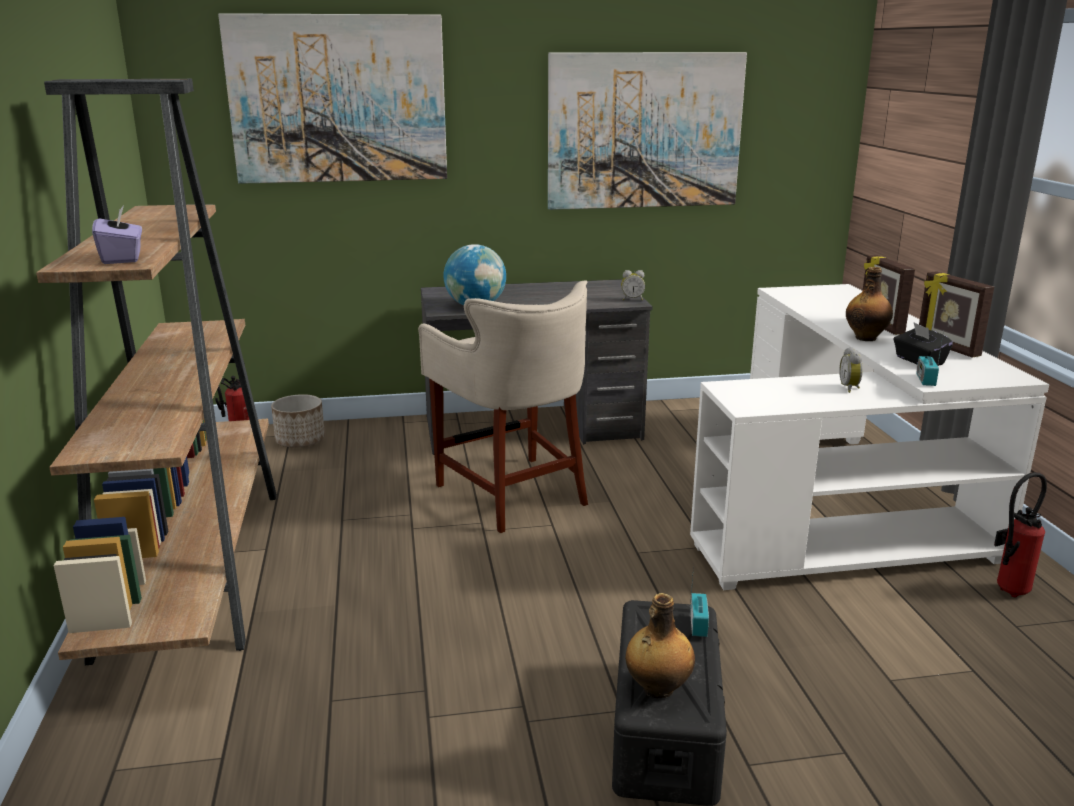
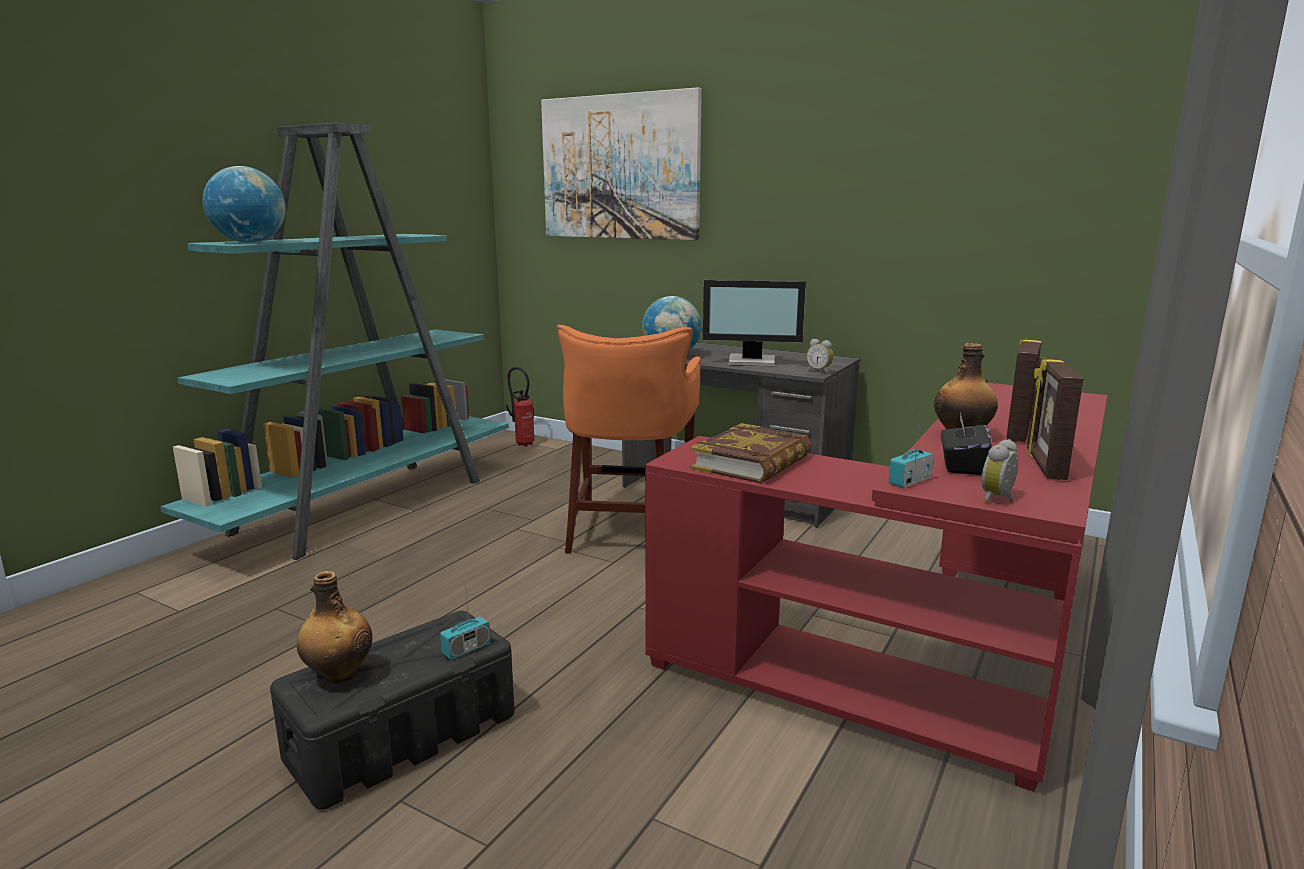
camera: 40 degrees right, 5 degrees down
brown bookcase [36,79,277,666] -> turquoise bookcase [160,122,509,560]
purple tissue box [92,206,142,264] -> globe [203,166,286,243]
planter [271,394,325,448] -> none
beige stool [418,281,588,533] -> orange stool [557,325,701,554]
picture [548,52,747,210] -> none
white desk [690,284,1049,590] -> red desk [645,383,1107,792]
alarm clock [839,347,863,393] -> alarm clock moved to [982,439,1018,503]
fire extinguisher [994,472,1047,598] -> none
none -> book [690,423,812,483]
none -> monitor [703,280,806,366]

